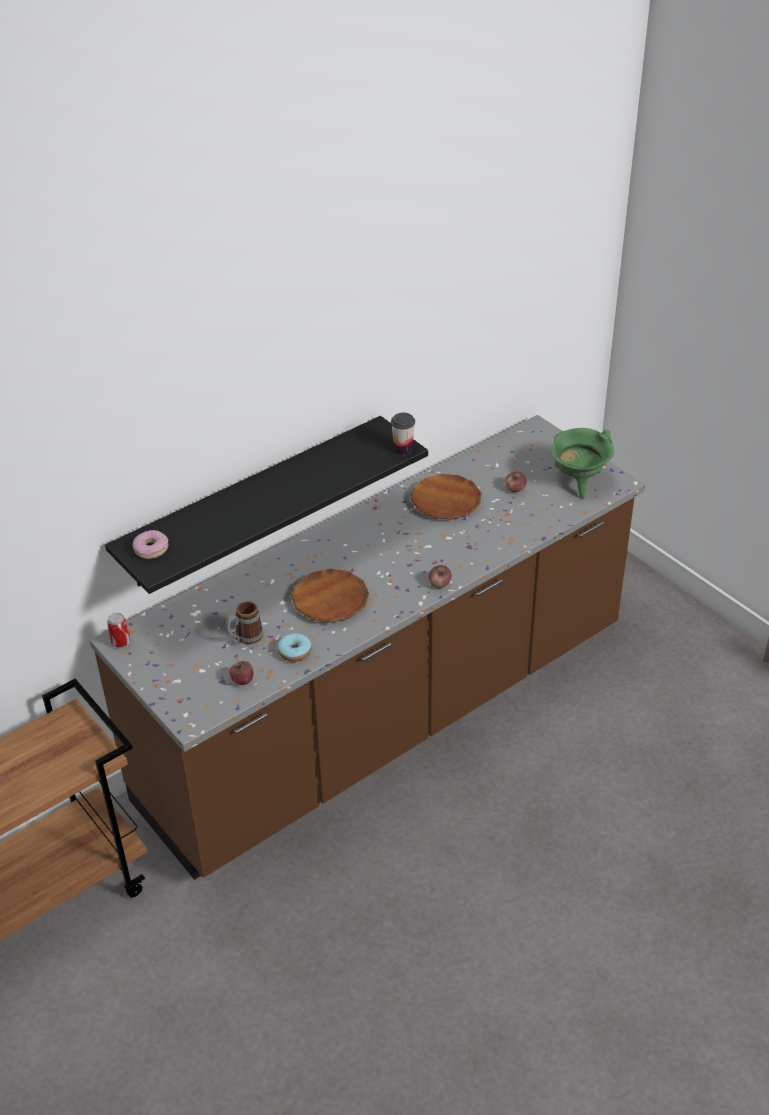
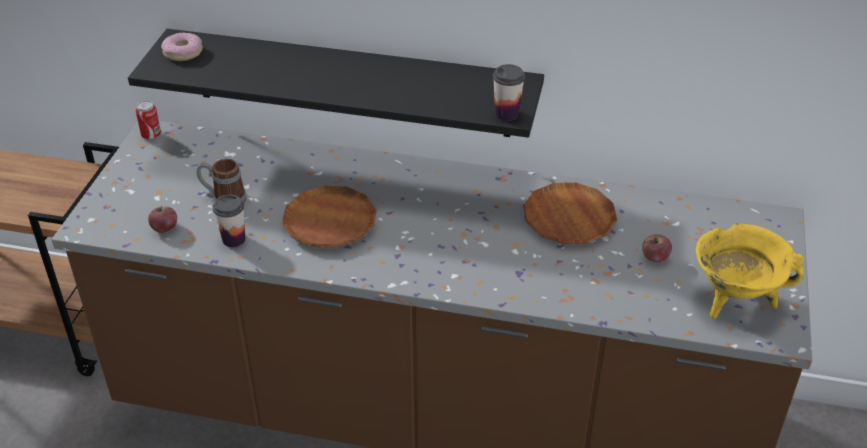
camera: 50 degrees right, 0 degrees up
donut [278,633,312,662] -> cup [213,194,245,247]
apple [429,565,452,588] -> none
green cooking pot [551,428,614,498] -> yellow cooking pot [696,223,804,319]

